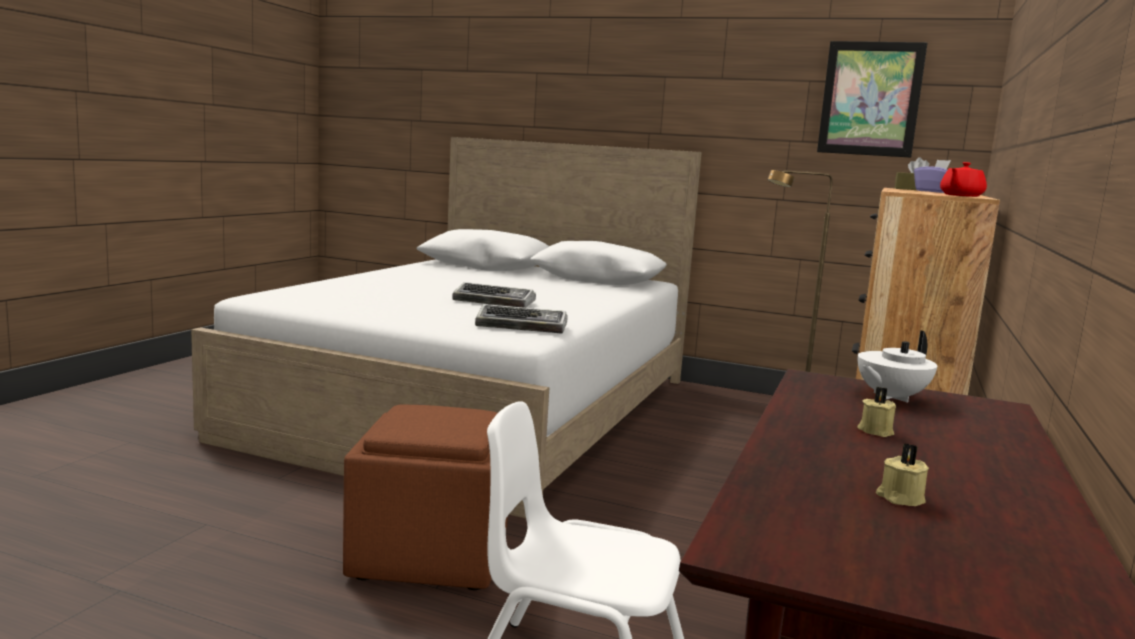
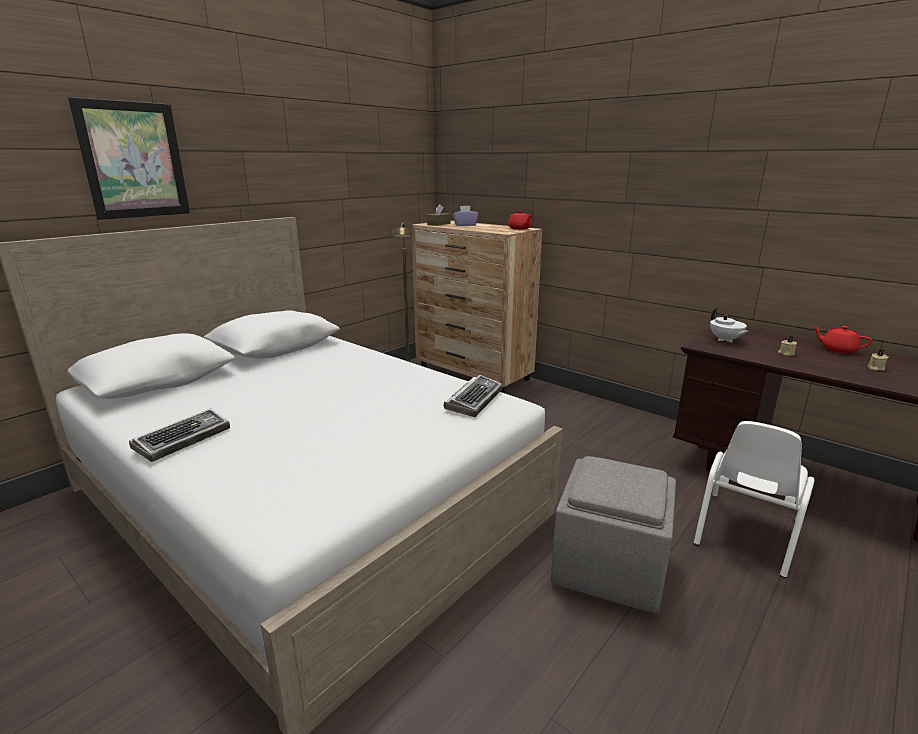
camera: 70 degrees left, 10 degrees up
brown ottoman [343,405,508,590] -> grey ottoman [551,456,676,614]
keyboard [452,282,536,308] -> keyboard moved to [129,408,230,462]
picture [817,41,928,158] -> picture moved to [68,97,190,220]
none -> red teapot [813,326,872,353]

